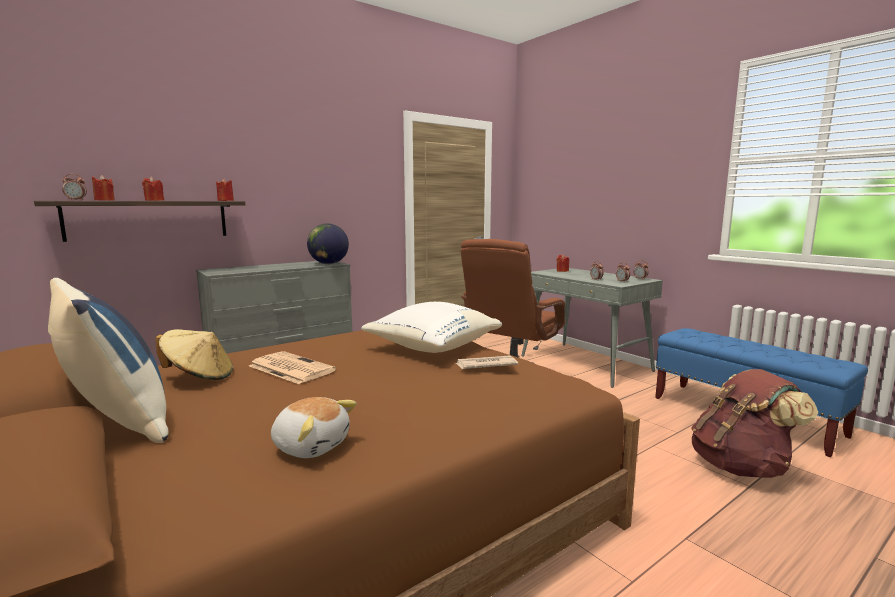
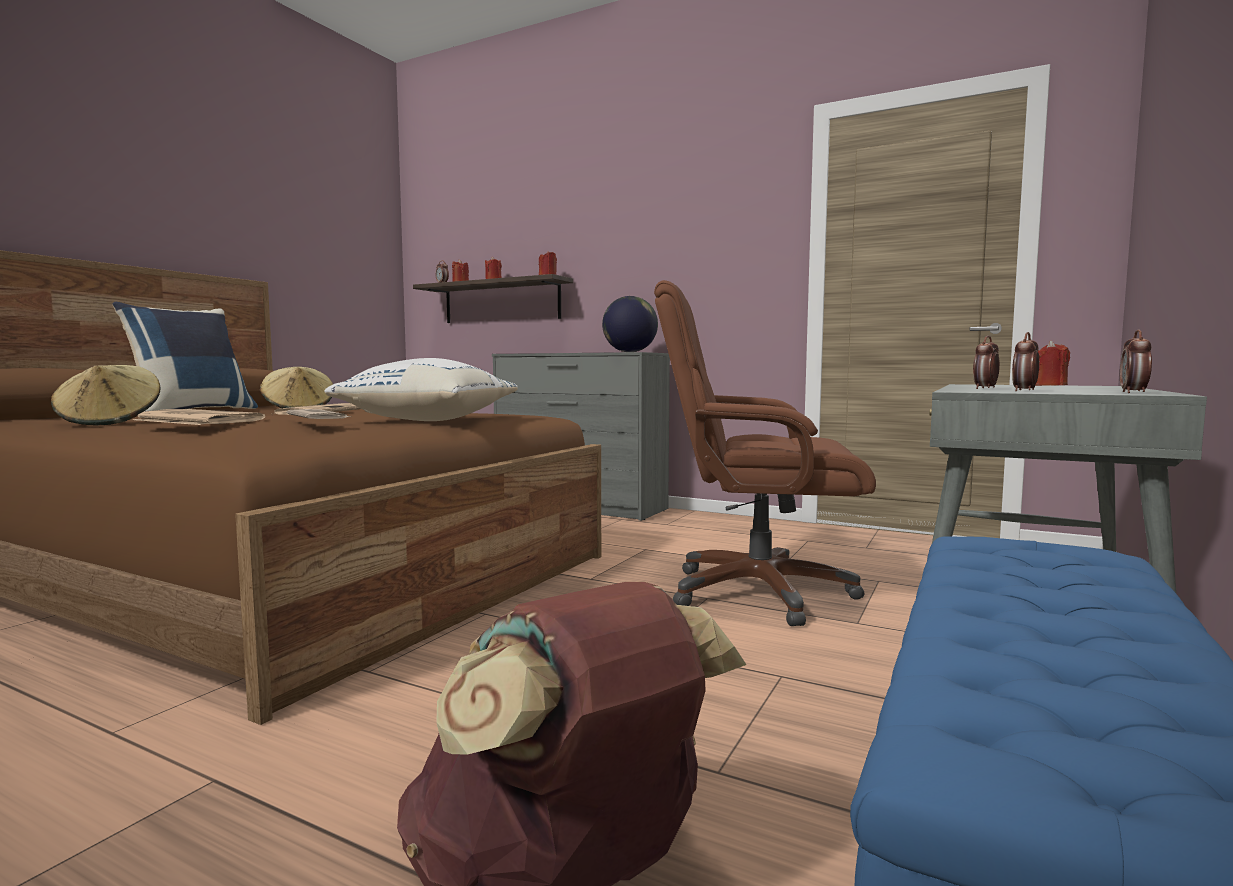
camera: 65 degrees right, 5 degrees down
plush toy [271,397,357,458] -> beige hat [51,365,161,426]
none -> newspaper [133,409,265,425]

